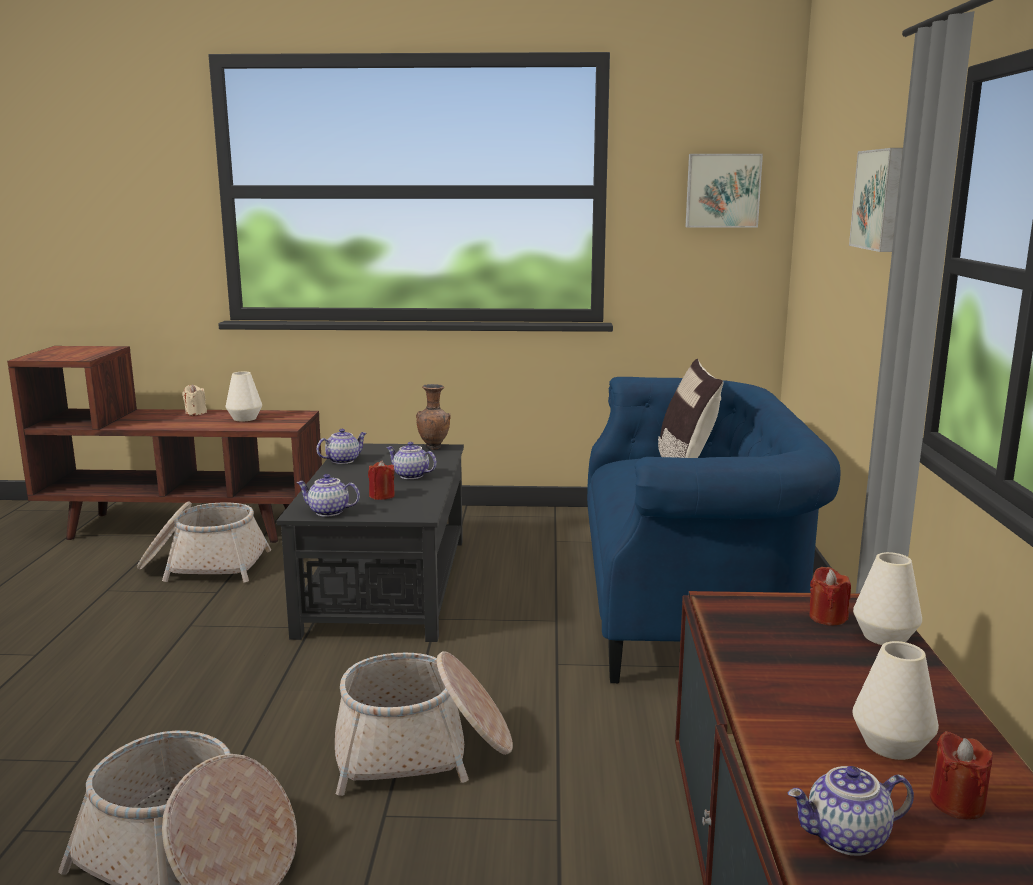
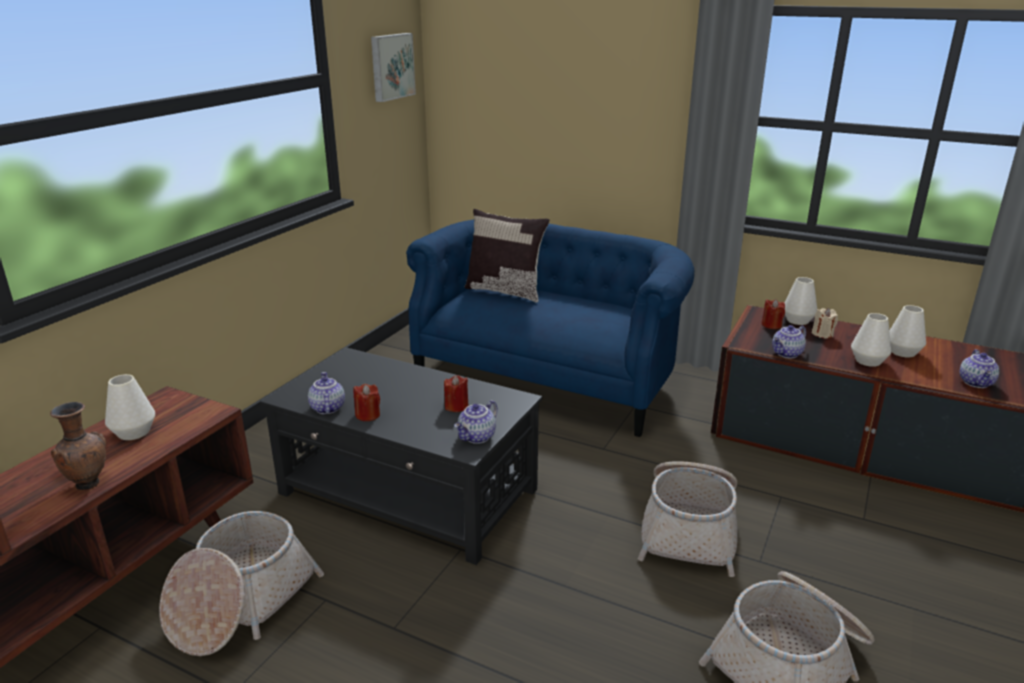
camera: 65 degrees left, 10 degrees up
beige candle [182,385,207,415] -> beige candle moved to [812,308,838,339]
teapot [386,442,437,479] -> teapot moved to [772,325,806,358]
brown vase [416,384,451,450] -> brown vase moved to [50,402,106,490]
picture [849,148,903,252] -> none
red candle [930,731,993,819] -> red candle moved to [353,384,380,421]
none -> white vase [851,313,891,367]

